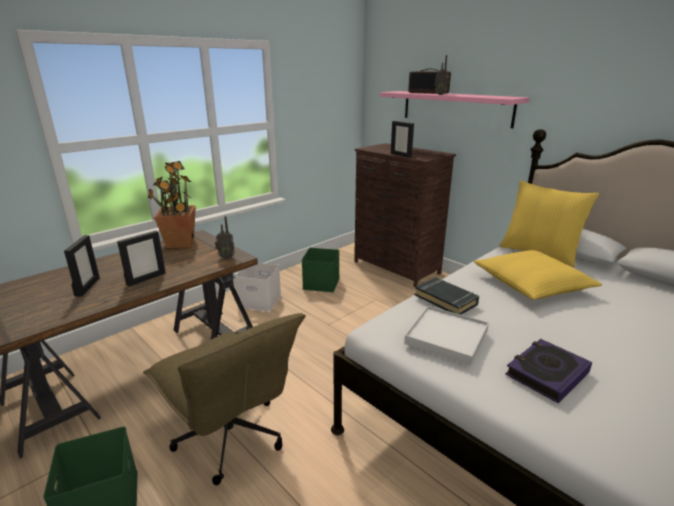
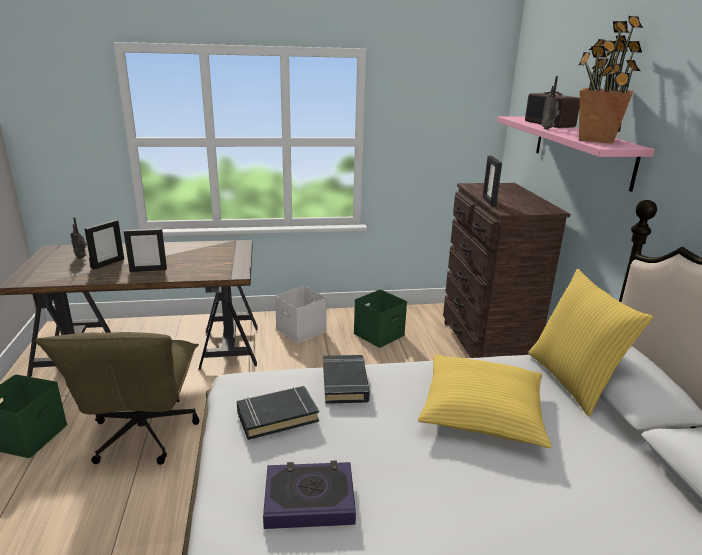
camera: 35 degrees right, 0 degrees up
potted plant [148,161,196,248] -> potted plant moved to [578,16,643,144]
radio [215,216,235,259] -> radio moved to [71,217,87,259]
white tray [404,306,489,366] -> black book [237,386,319,440]

